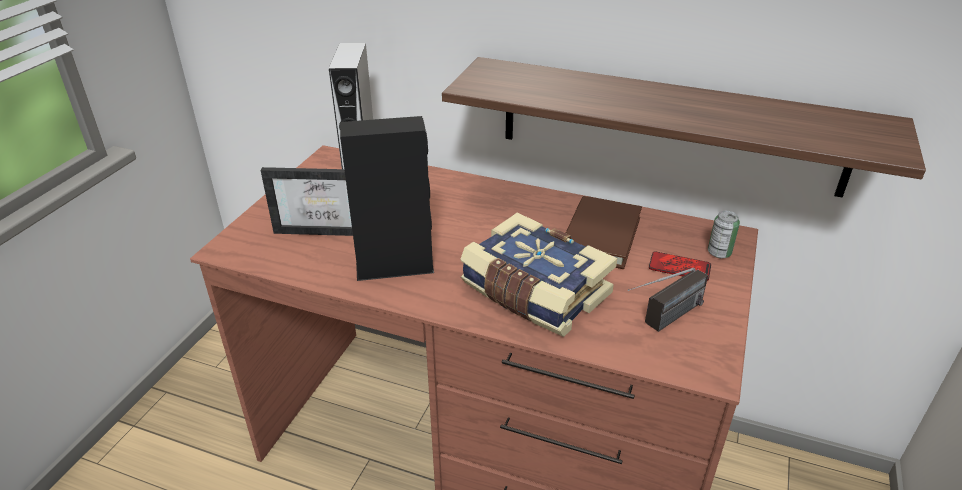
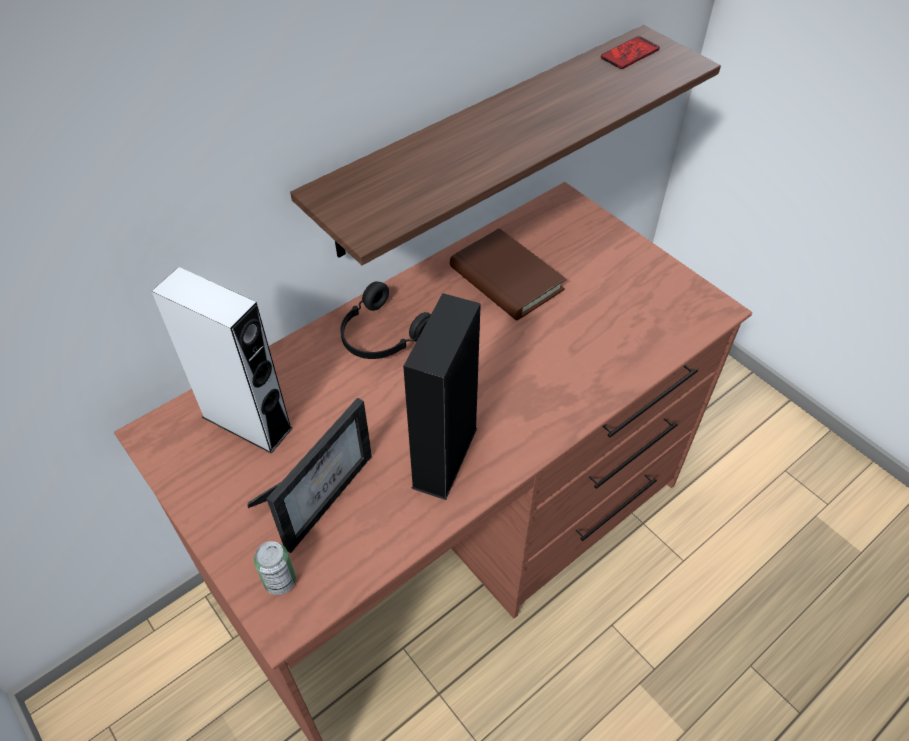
camera: 60 degrees left, 15 degrees up
book [460,213,617,337] -> none
radio [628,268,708,332] -> none
phone [649,251,711,281] -> phone moved to [601,36,660,69]
can [708,211,740,258] -> can moved to [254,541,296,595]
none -> black headphones [340,282,431,359]

